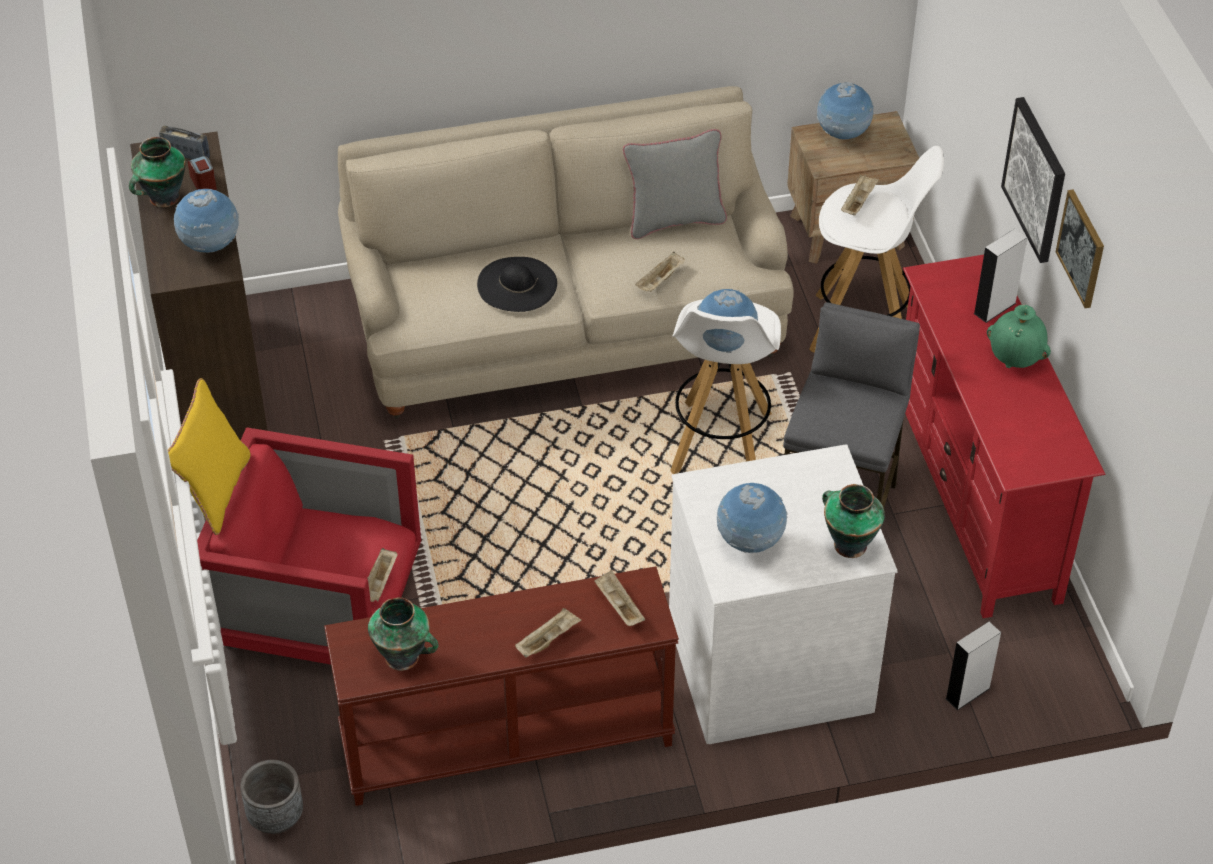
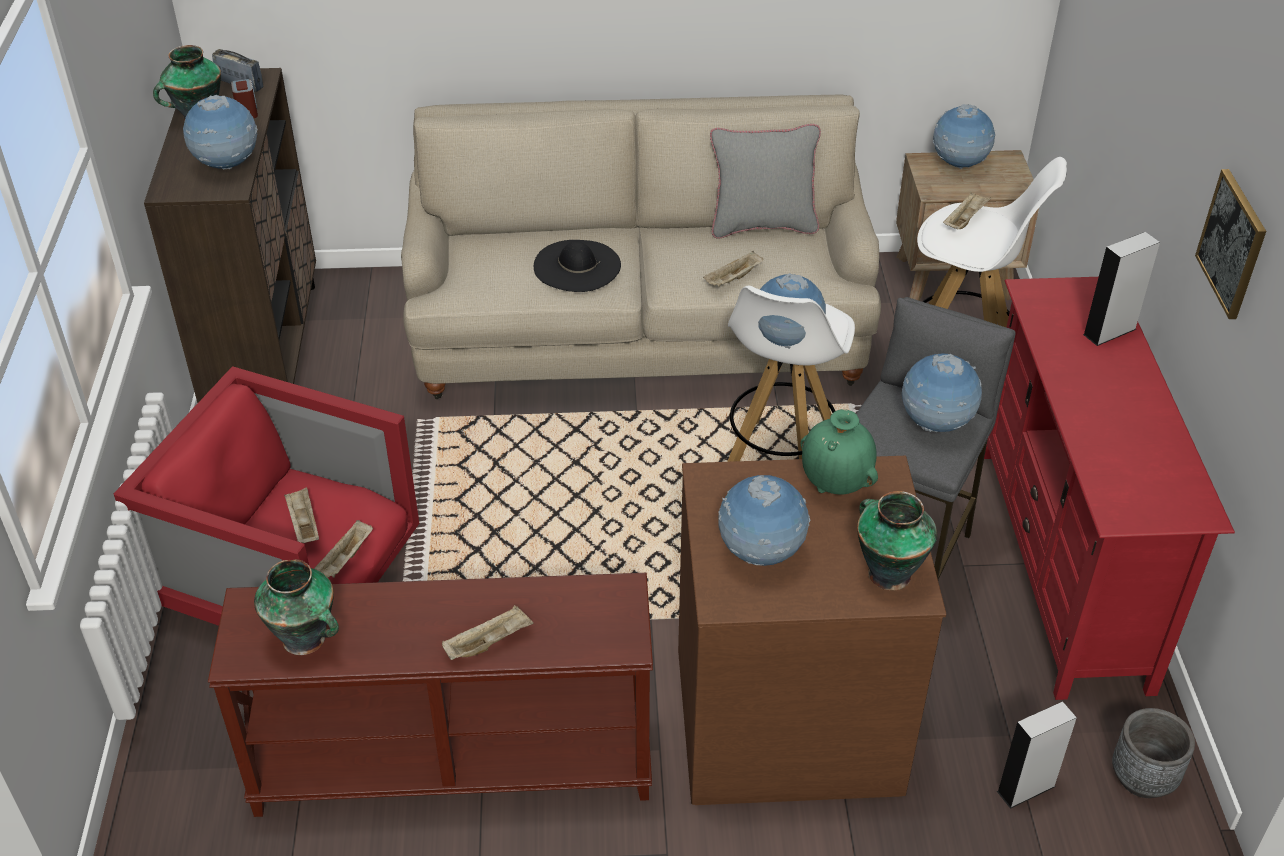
camera: 10 degrees right, 5 degrees down
yellow pillow [168,378,251,535] -> none
grey planter [240,760,303,834] -> grey planter moved to [1112,708,1195,798]
beige tray [594,570,645,626] -> beige tray moved to [284,488,319,543]
white dresser [669,444,898,744] -> brown dresser [678,456,946,805]
green vase [987,305,1051,368] -> green vase moved to [801,409,878,495]
picture [1001,97,1065,263] -> none
none -> globe [902,353,982,432]

